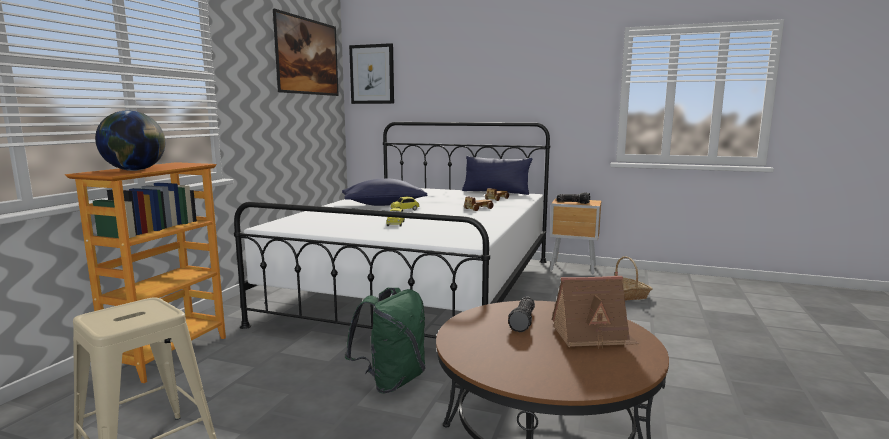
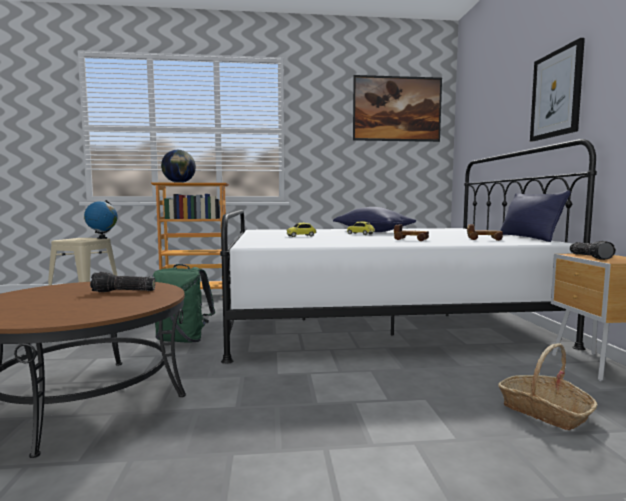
camera: 65 degrees right, 5 degrees down
picture [349,43,394,104] -> picture moved to [530,38,585,141]
toy house [552,276,639,349] -> none
none -> globe [84,200,118,239]

